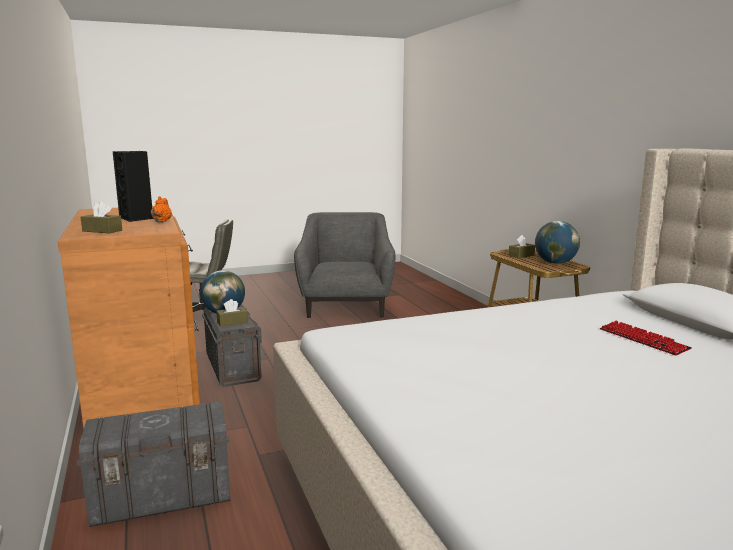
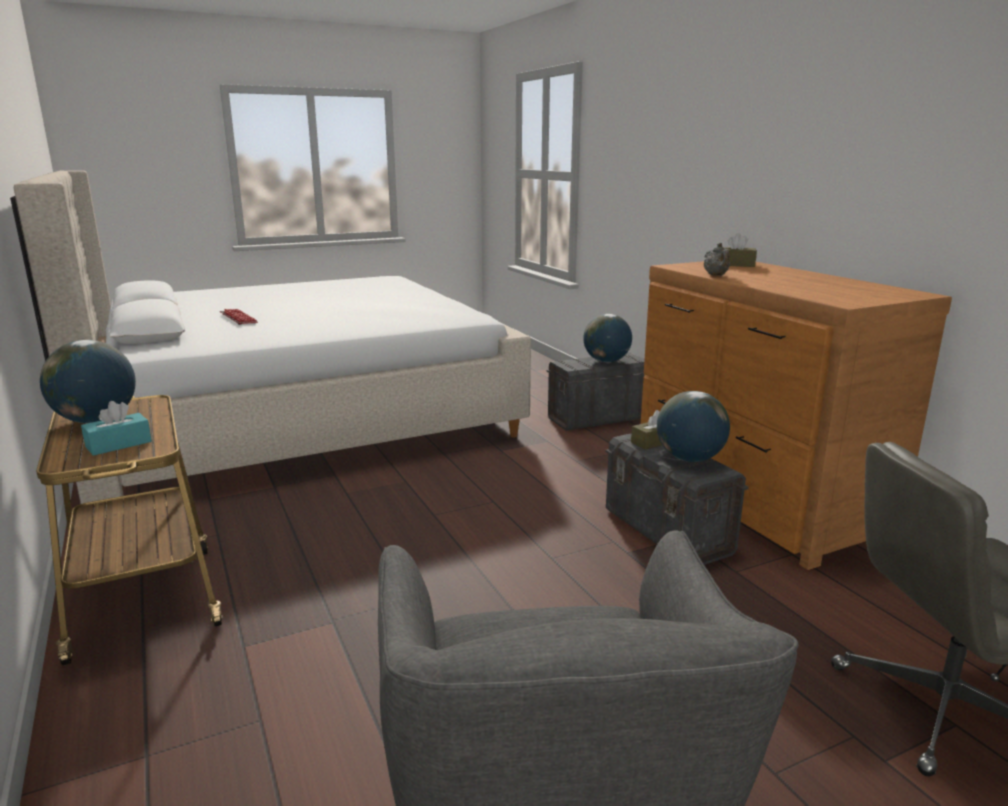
camera: 175 degrees right, 5 degrees up
black speaker [113,151,153,222] -> none
orange teapot [151,196,172,222] -> grey teapot [704,243,730,276]
brown tissue box [508,235,535,259] -> turquoise tissue box [81,401,152,456]
none -> globe [583,314,632,362]

